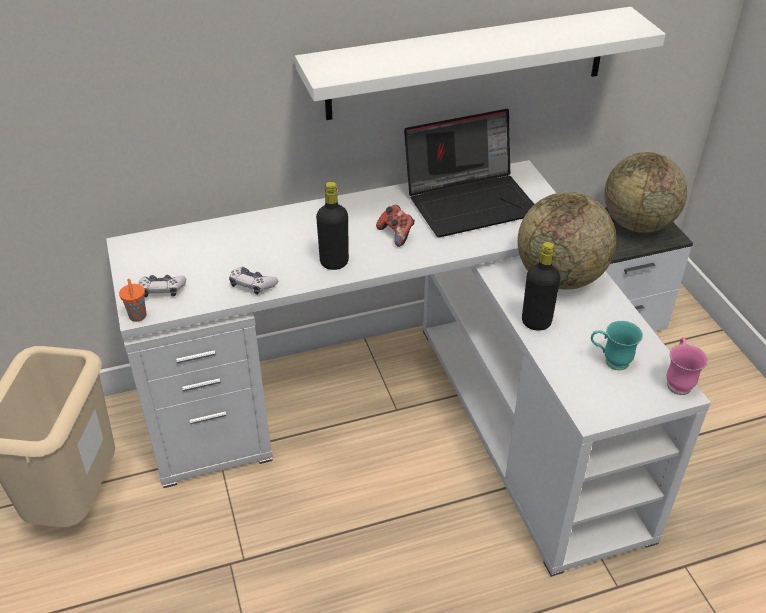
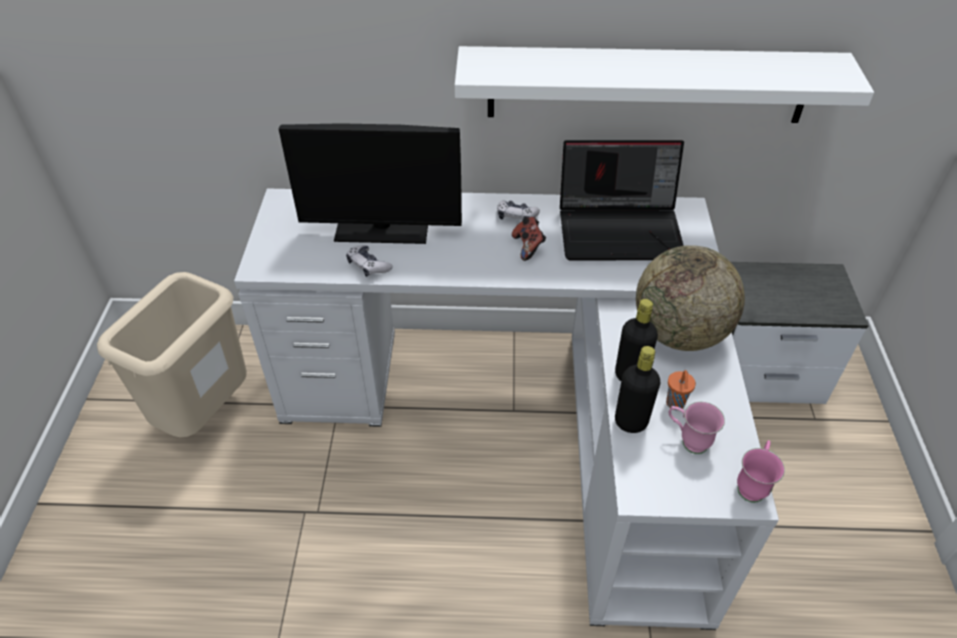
camera: 20 degrees right, 5 degrees up
orange cup [119,279,146,322] -> orange cup moved to [666,370,696,410]
game controller [138,275,186,297] -> game controller moved to [497,201,540,220]
black bottle [316,182,349,270] -> black bottle moved to [615,346,661,433]
turquoise mug [591,321,643,370] -> pink mug [669,402,725,454]
globe [604,152,687,233] -> none
none -> monitor [279,123,462,244]

